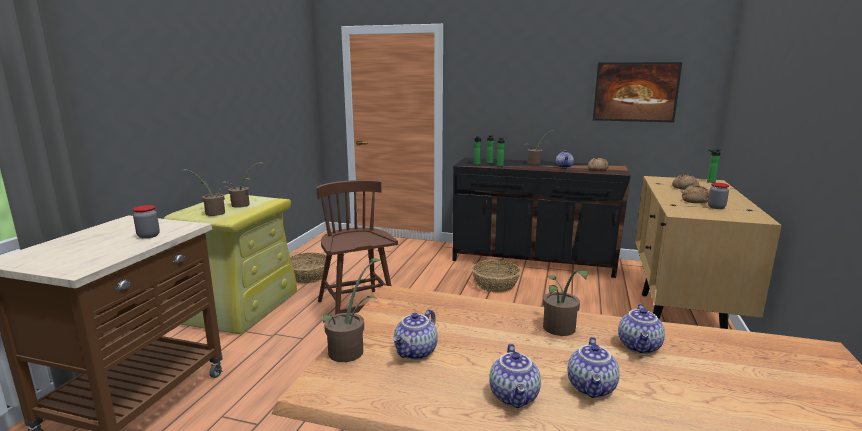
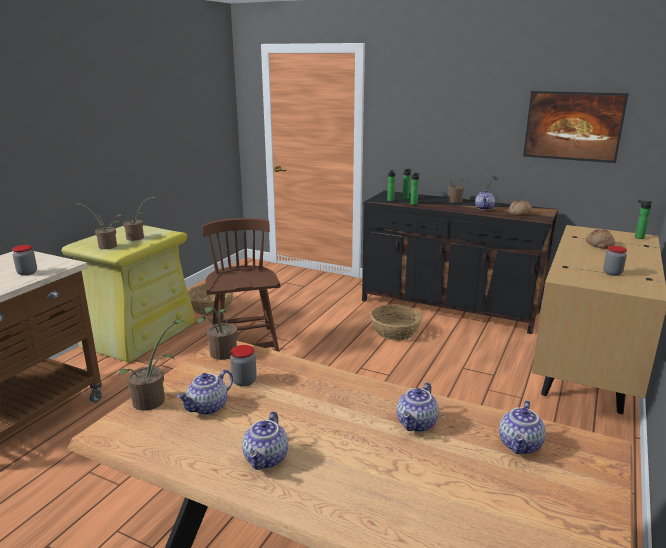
camera: 10 degrees right, 5 degrees up
potted plant [543,270,588,336] -> potted plant moved to [197,307,237,360]
teapot [568,337,620,398] -> teapot moved to [499,400,546,454]
bread [682,185,709,203] -> none
none -> jar [230,345,257,386]

